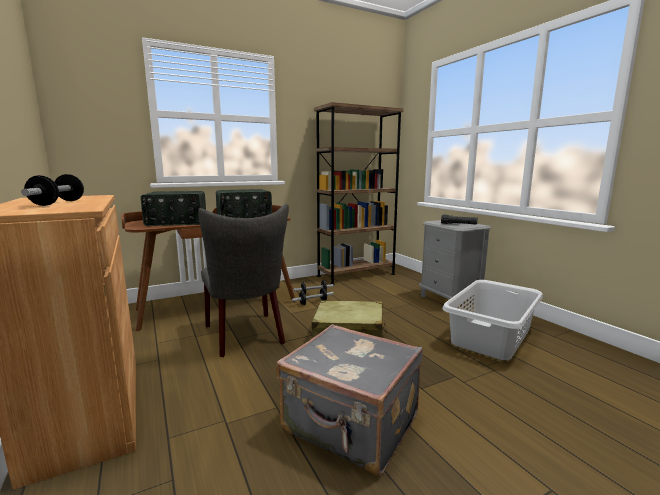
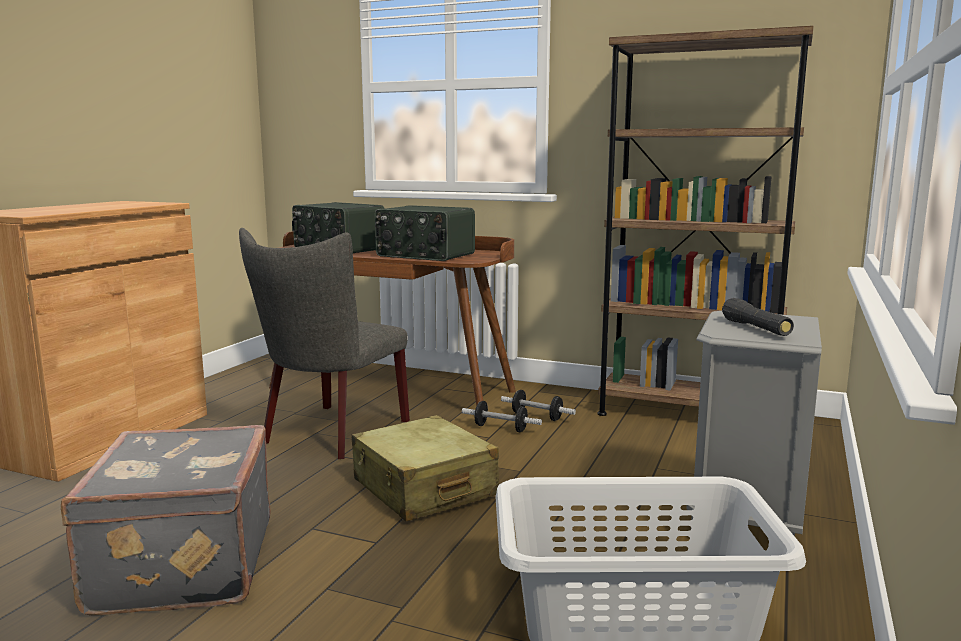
camera: 50 degrees right, 0 degrees up
dumbbell [21,174,84,206] -> none

